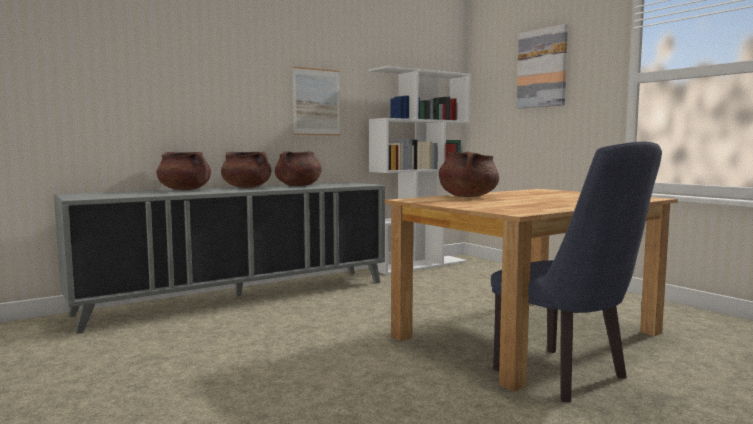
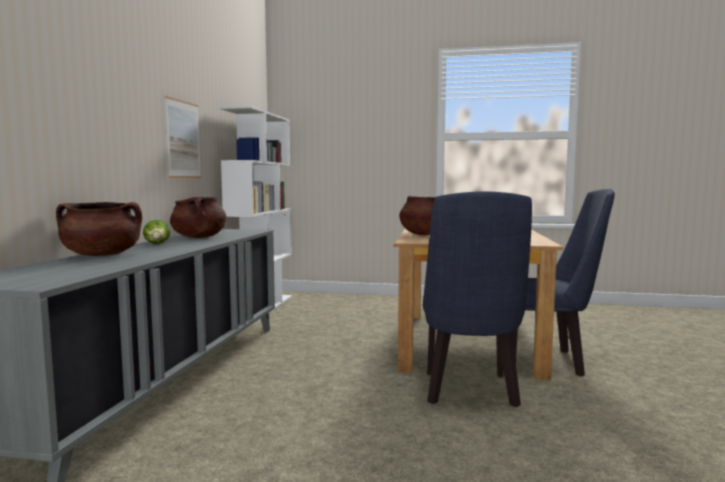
camera: 45 degrees left, 0 degrees up
brown cooking pot [221,152,271,188] -> lettuce [143,220,170,244]
picture [516,24,568,109] -> none
none -> blue chair [423,191,532,407]

